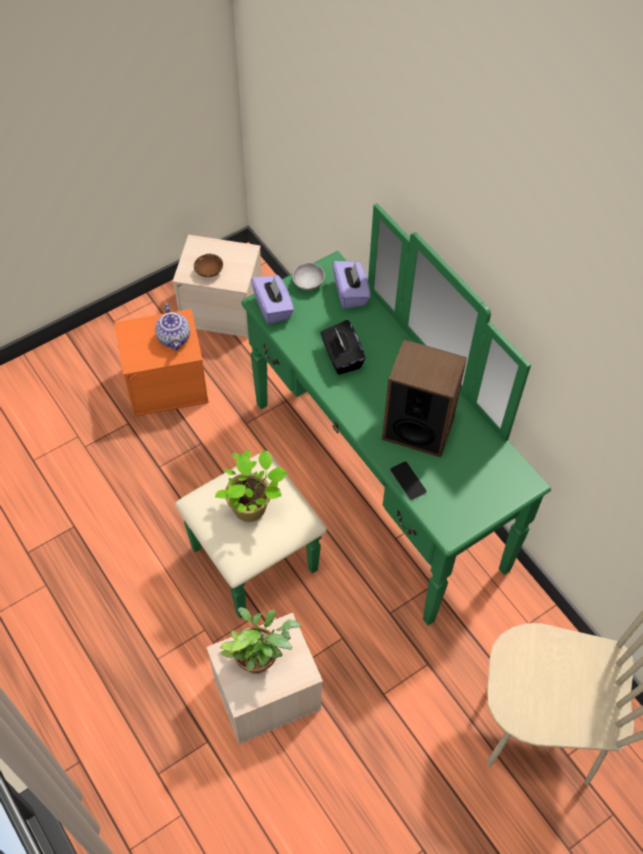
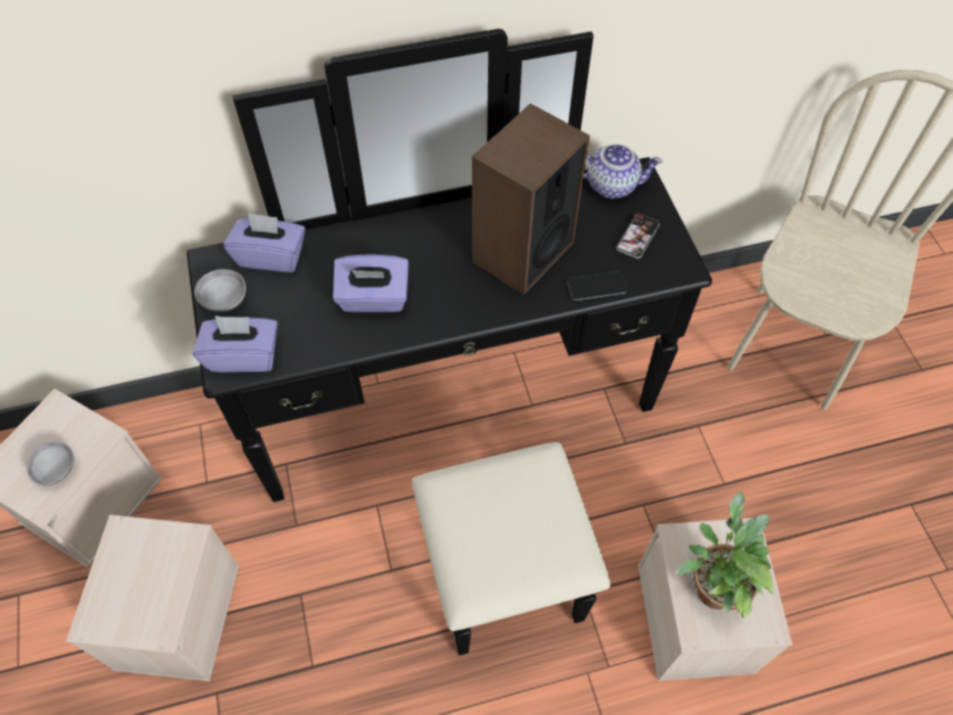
camera: 70 degrees left, 0 degrees up
orange storage box [114,309,209,417] -> beige storage box [66,515,239,681]
teapot [155,303,190,350] -> teapot moved to [583,143,663,199]
green dresser [175,203,551,626] -> black dresser [187,29,712,656]
brown bowl [194,254,223,277] -> grey bowl [26,441,74,486]
potted plant [215,450,288,522] -> none
black tissue box [321,320,365,375] -> purple tissue box [333,254,409,312]
none -> phone [616,214,660,259]

